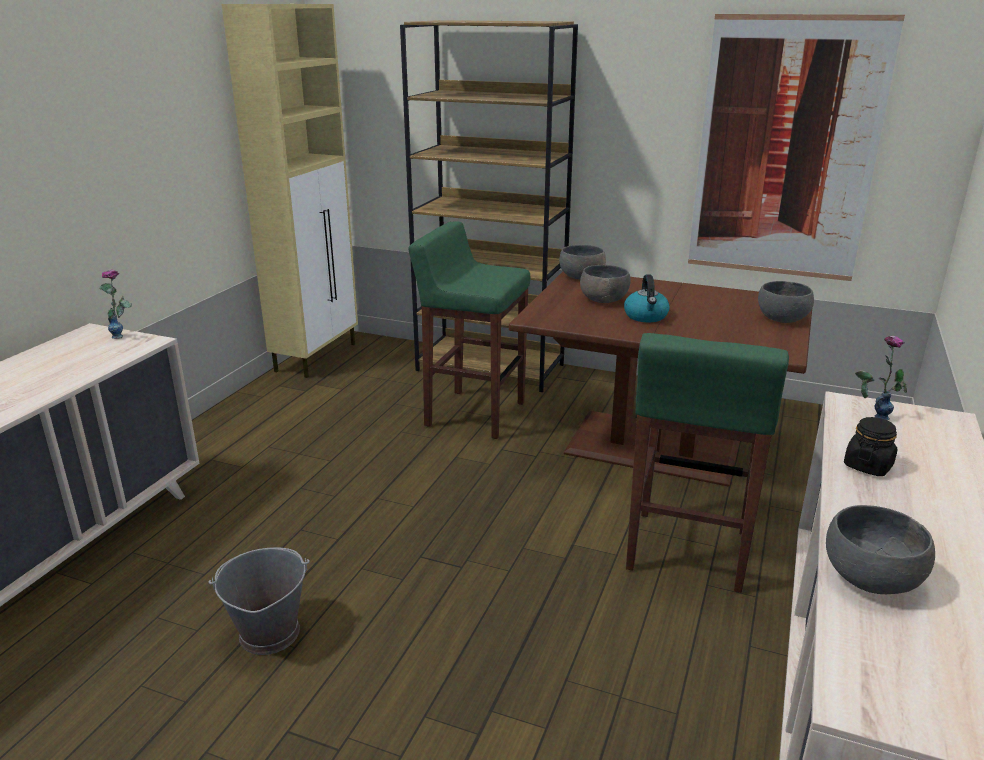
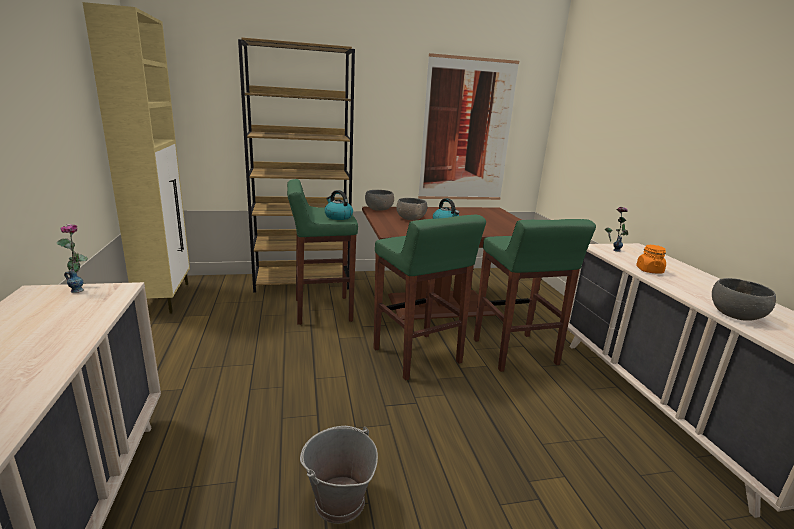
camera: 35 degrees left, 5 degrees down
grey bowl [758,281,814,323] -> none
black jar [844,417,897,476] -> orange jar [636,245,666,274]
none -> kettle [325,190,353,220]
none -> green stool [374,215,486,380]

